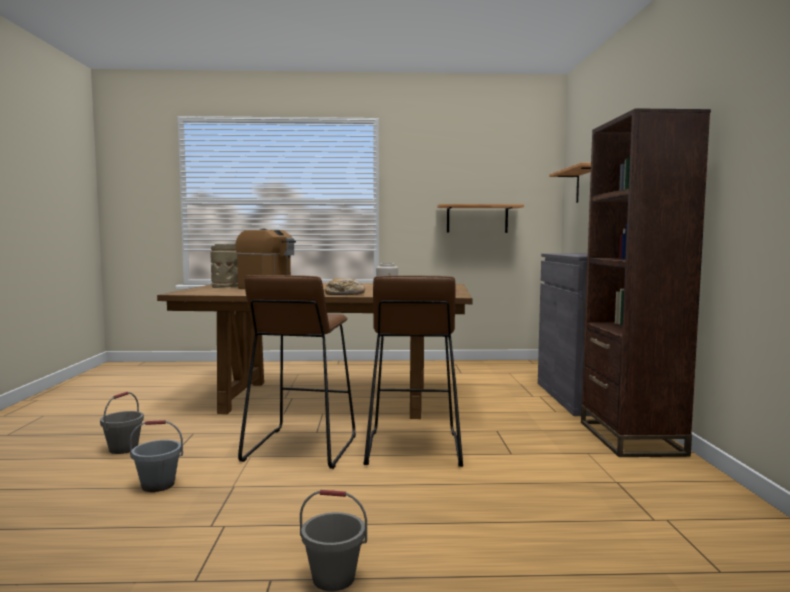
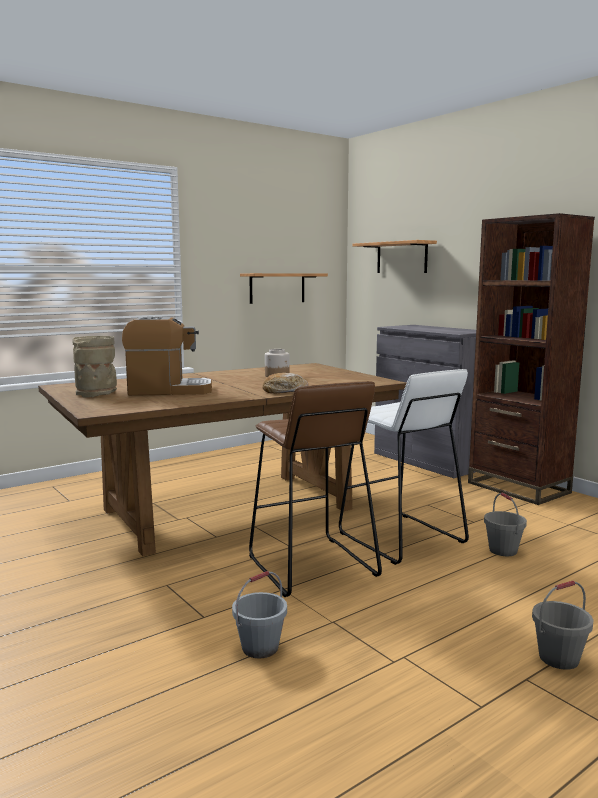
camera: 35 degrees left, 5 degrees up
grey bucket [100,392,144,454] -> grey bucket moved to [484,492,527,556]
brown stool [364,275,463,467] -> white stool [339,369,469,565]

